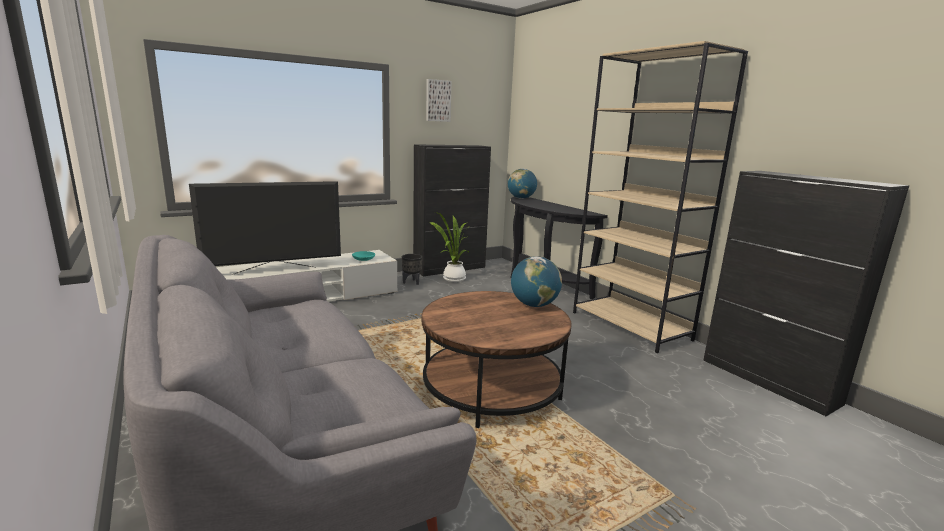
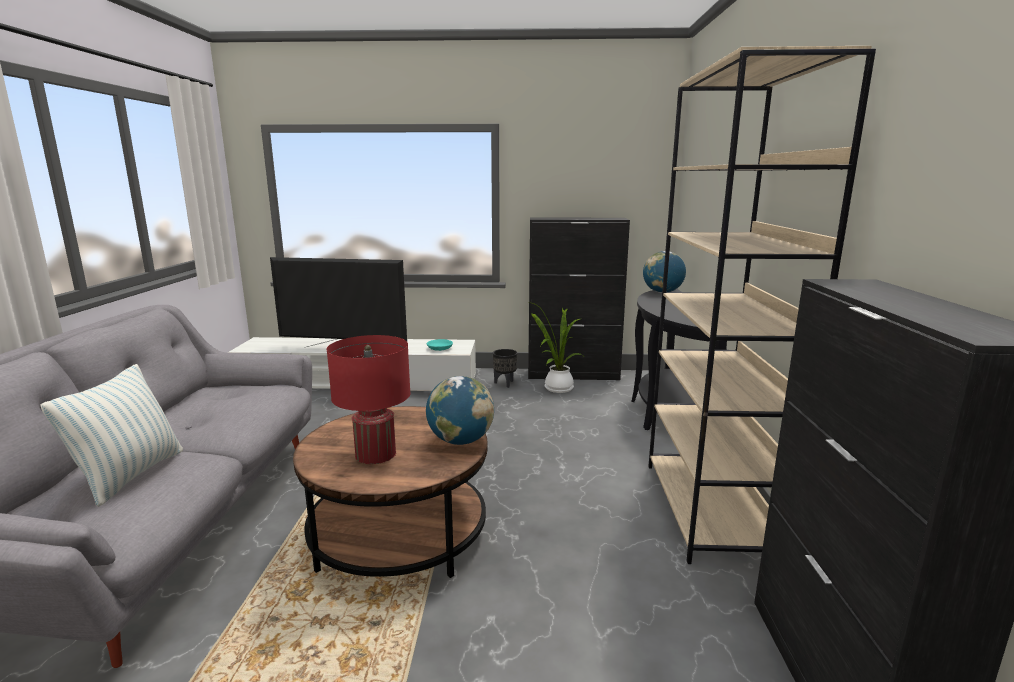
camera: 35 degrees right, 0 degrees up
picture [426,79,452,122] -> none
none -> pillow [40,364,183,507]
none -> red table lamp [327,335,411,464]

